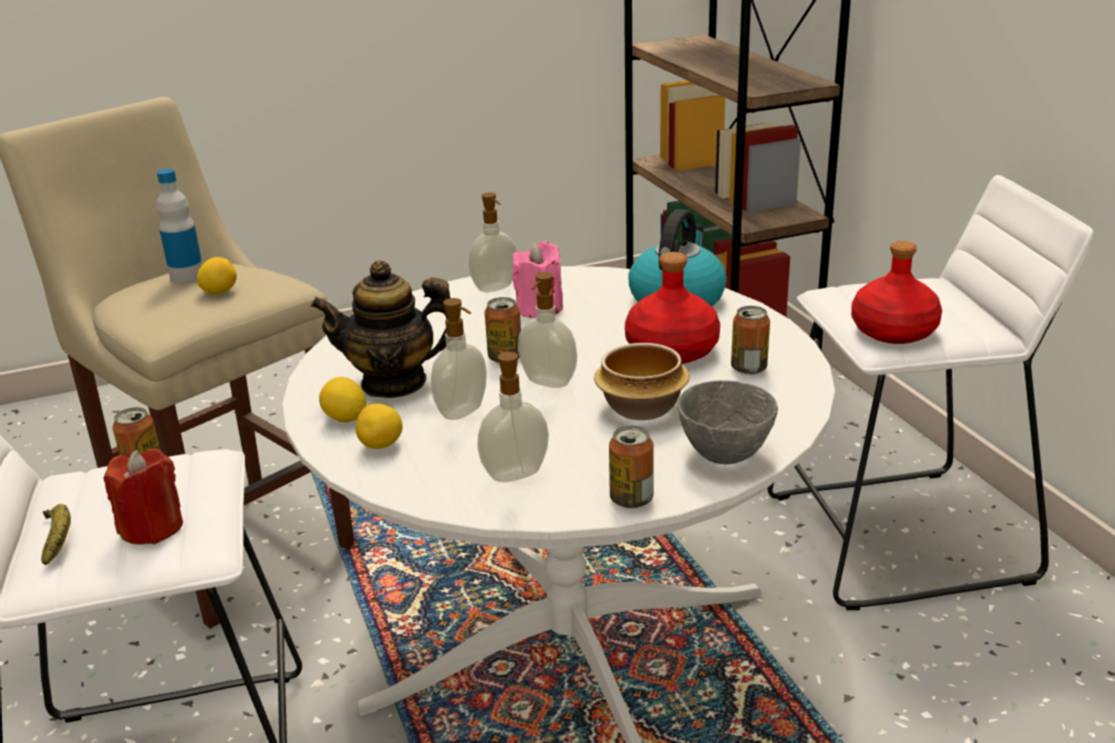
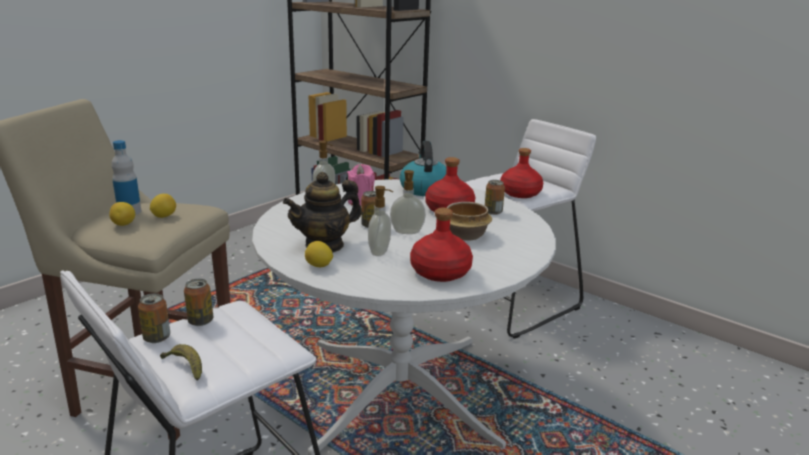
camera: 30 degrees left, 5 degrees down
red candle [104,449,183,545] -> none
lemon [356,404,403,449] -> lemon moved to [109,202,135,226]
soap dispenser [477,351,549,482] -> red bottle [410,208,473,282]
can [609,426,654,509] -> can moved to [138,293,170,343]
grey bowl [677,380,778,464] -> none

